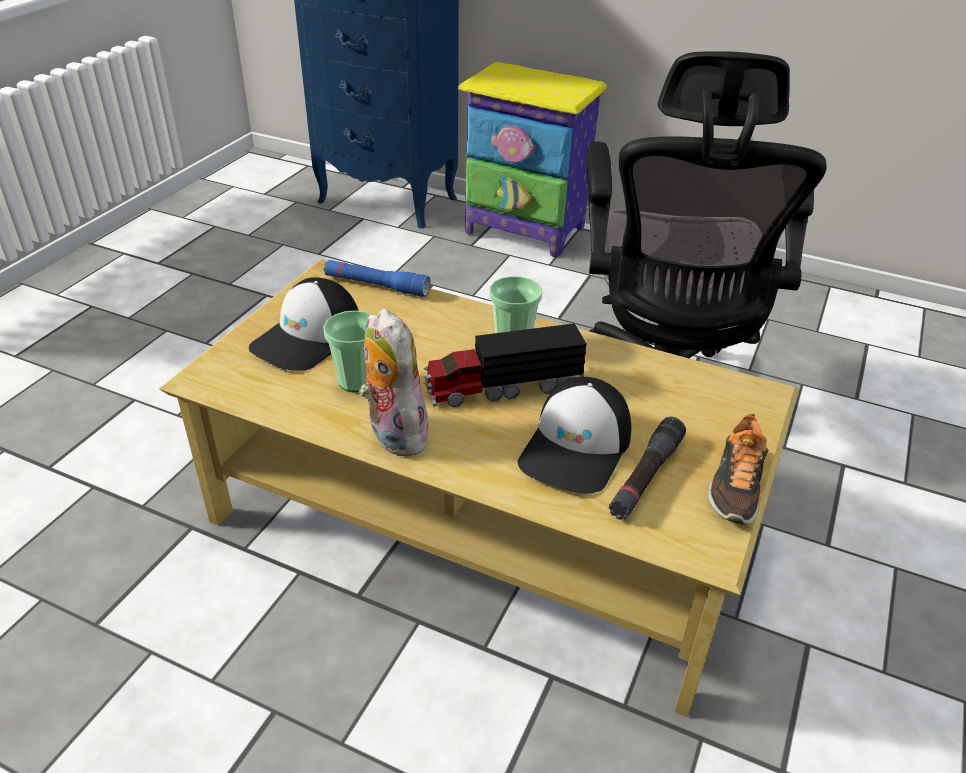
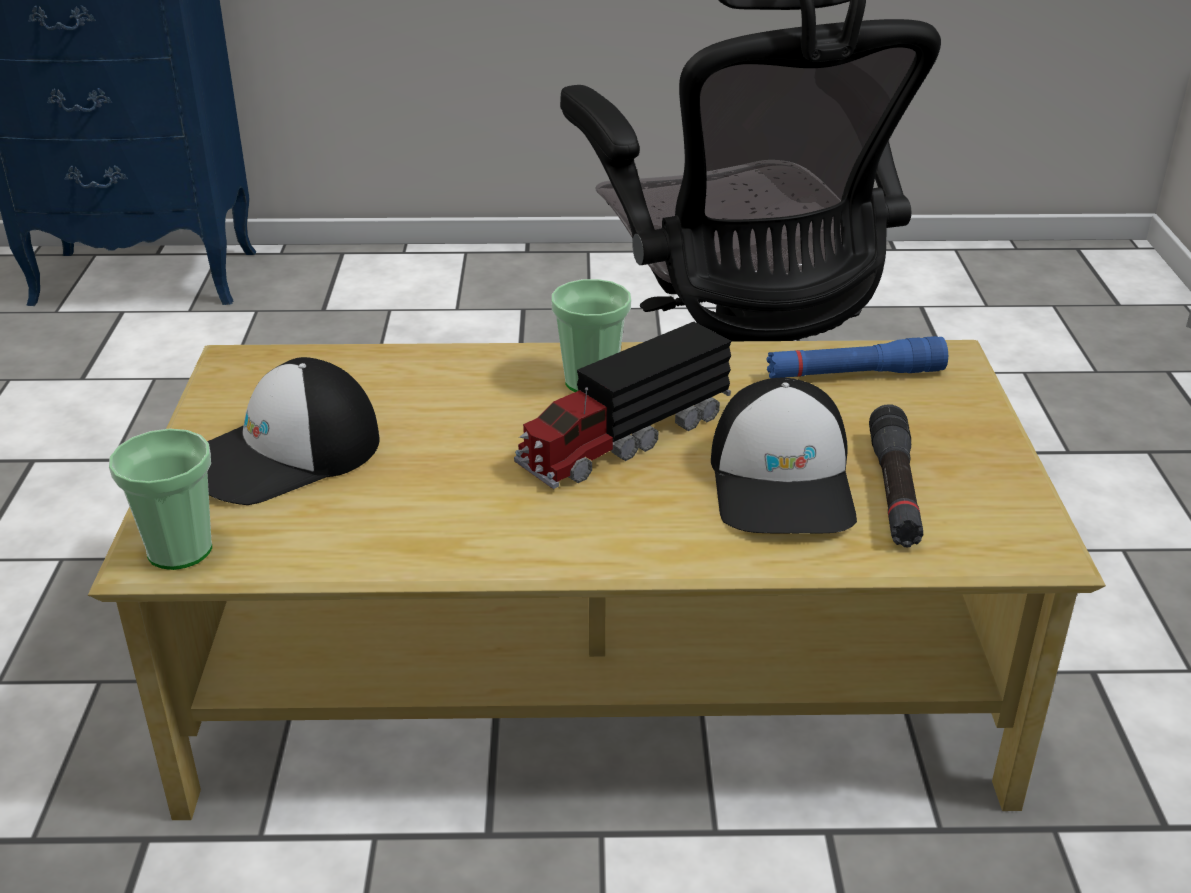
camera: 25 degrees left, 5 degrees down
cap [249,277,359,371] -> cap turned 45 degrees clockwise [207,357,379,505]
blue flashlight [323,260,430,297] -> blue flashlight moved to [766,336,948,378]
cup [323,310,372,393] -> cup moved to [109,428,212,570]
plush toy [359,309,432,456] -> none
nightstand [458,62,607,257] -> none
shoe [708,414,768,524] -> none

